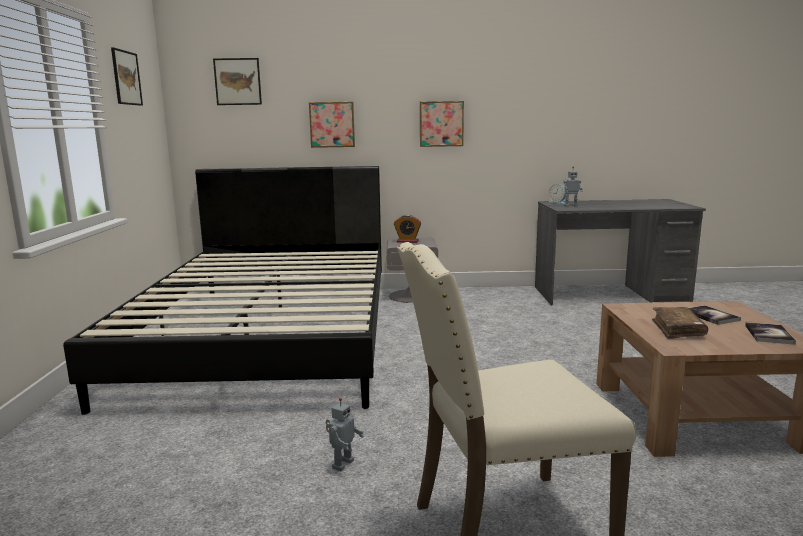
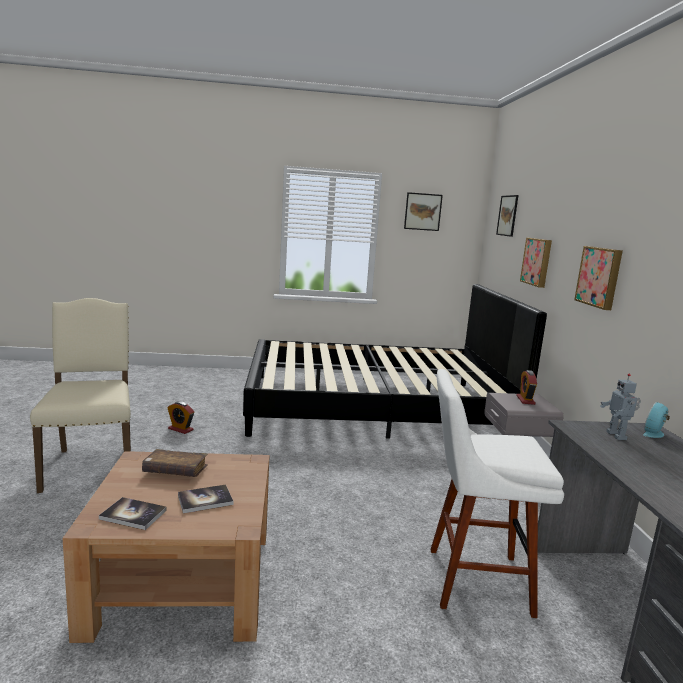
camera: 85 degrees right, 0 degrees up
toy robot [326,398,364,471] -> alarm clock [167,401,194,434]
none -> white stool [431,369,564,618]

